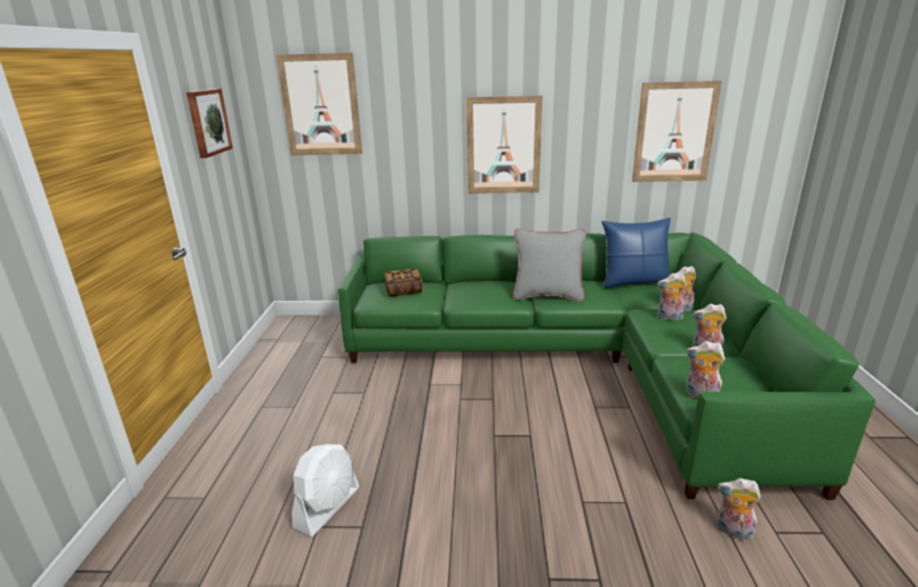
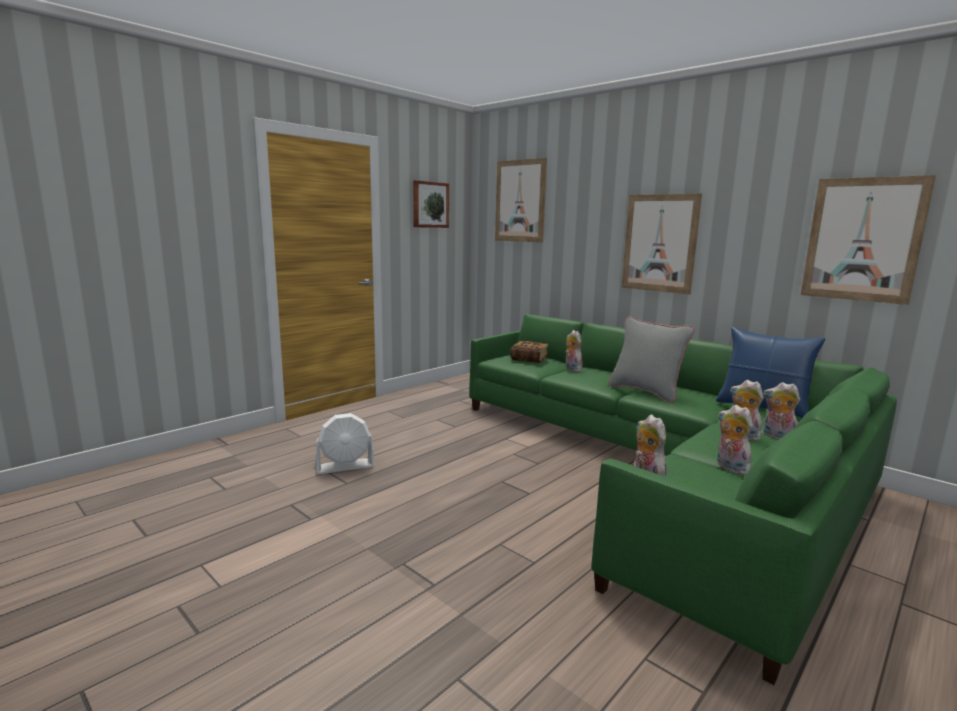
camera: 40 degrees right, 10 degrees down
plush toy [717,478,761,540] -> plush toy moved to [566,330,583,372]

